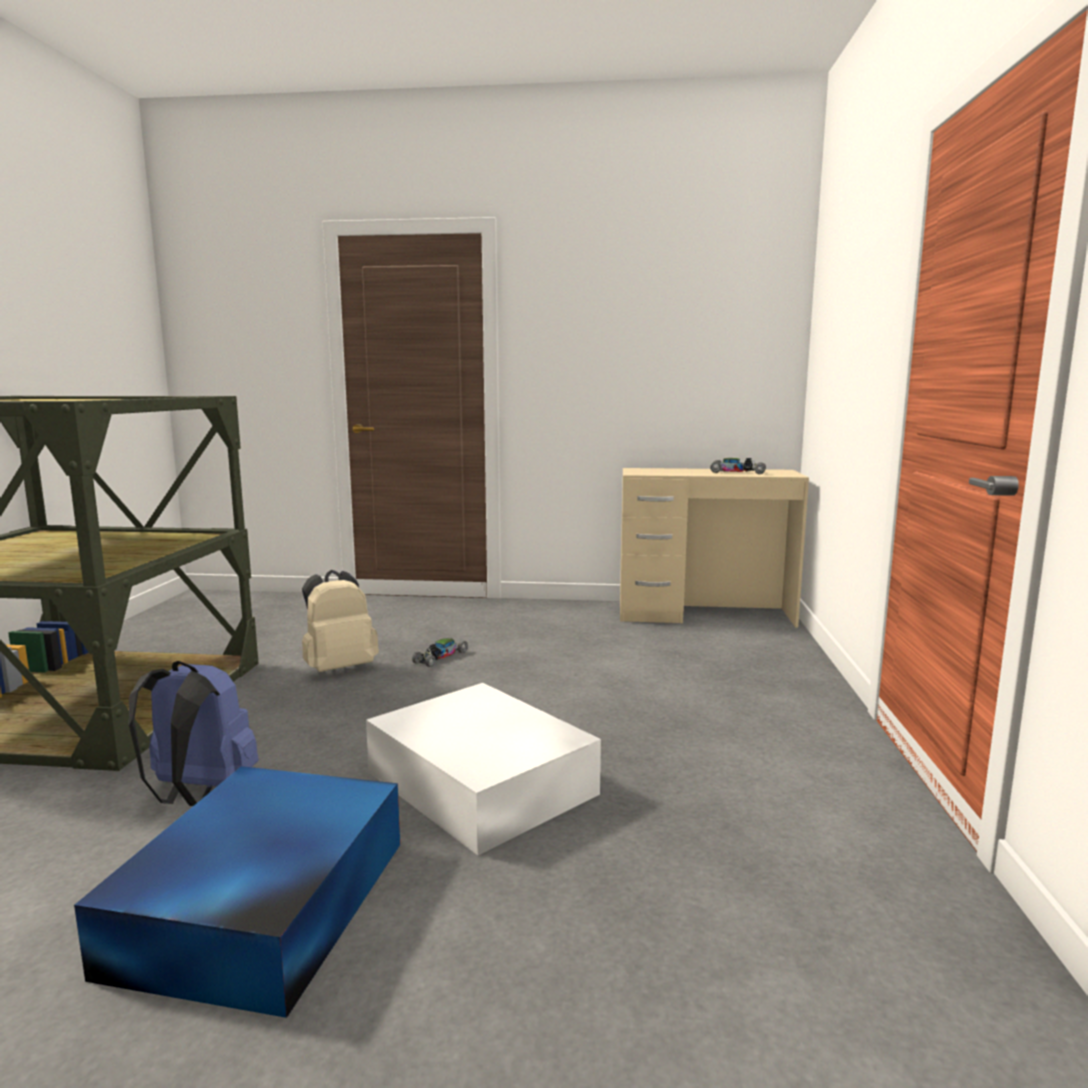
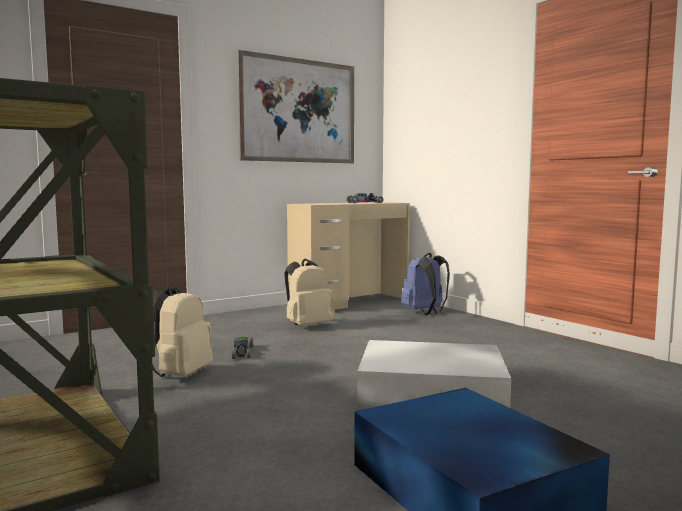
camera: 40 degrees left, 5 degrees down
blue backpack [129,661,259,806] -> blue backpack moved to [401,253,450,315]
none -> picture [237,50,354,163]
none -> beige backpack [284,259,335,325]

